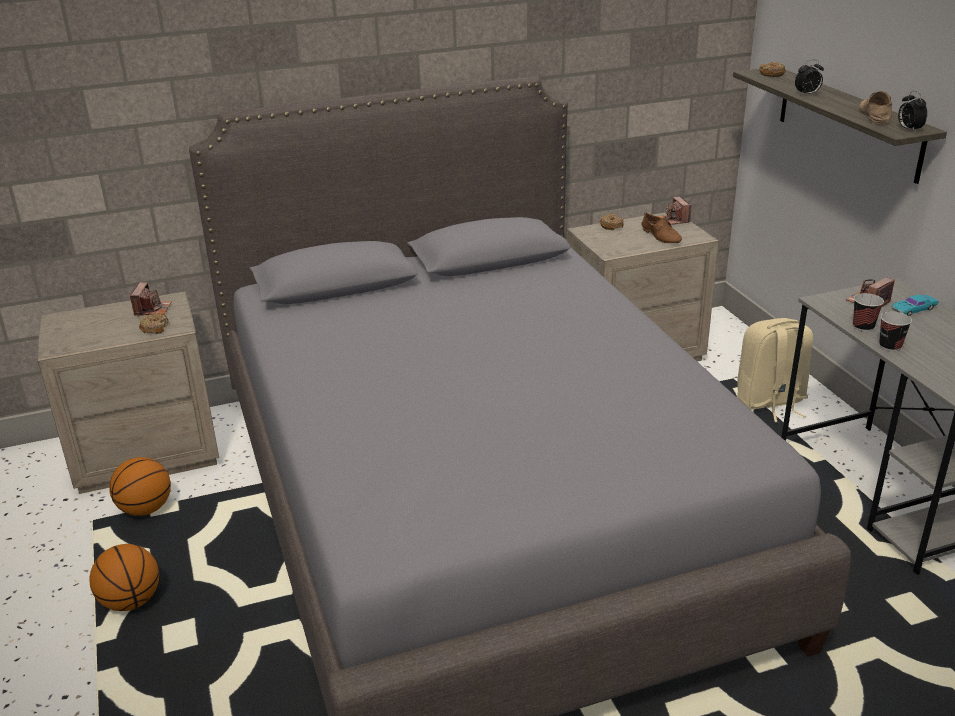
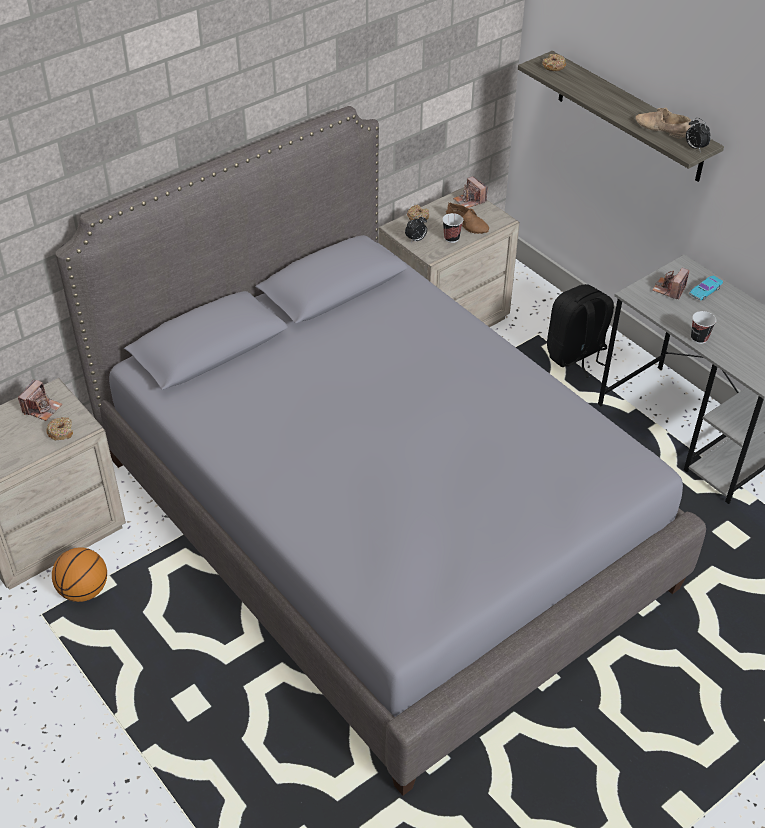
camera: 20 degrees left, 15 degrees up
basketball [89,544,159,611] -> none
camera [130,282,172,316] -> camera turned 45 degrees clockwise [18,380,62,421]
beige backpack [737,318,813,422] -> black backpack [547,284,614,378]
alarm clock [795,60,824,96] -> alarm clock moved to [405,215,427,242]
cup [853,293,884,332] -> cup moved to [442,213,463,243]
beige shoe [859,91,892,125] -> beige shoe turned 45 degrees counterclockwise [635,107,691,139]

